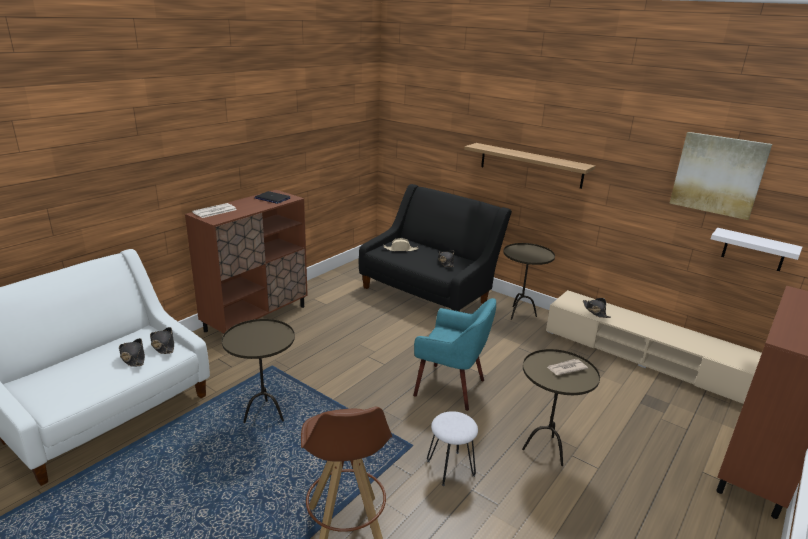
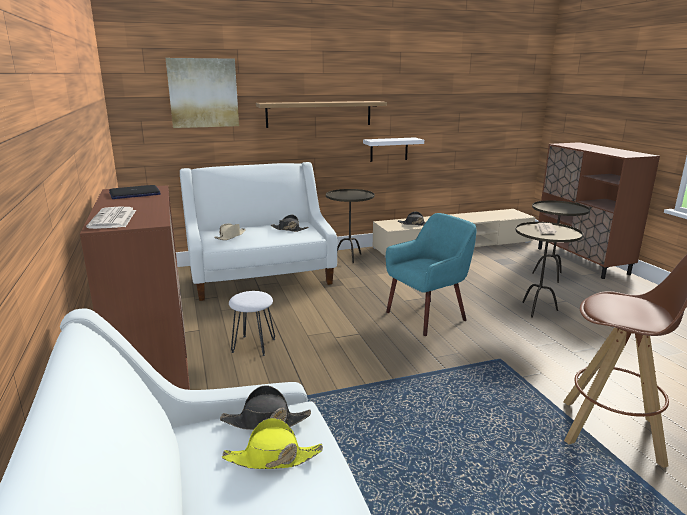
camera: 55 degrees left, 5 degrees down
black hat [119,338,145,367] -> yellow hat [222,418,323,469]
brown side table [222,319,295,423] -> brown side table moved to [532,201,590,283]
black sofa [359,184,512,312] -> white sofa [180,162,337,301]
white stool [427,411,478,486] -> white stool moved to [229,291,275,356]
picture [669,132,772,220] -> picture moved to [166,58,239,128]
white shelf [711,228,802,271] -> white shelf moved to [363,137,424,162]

